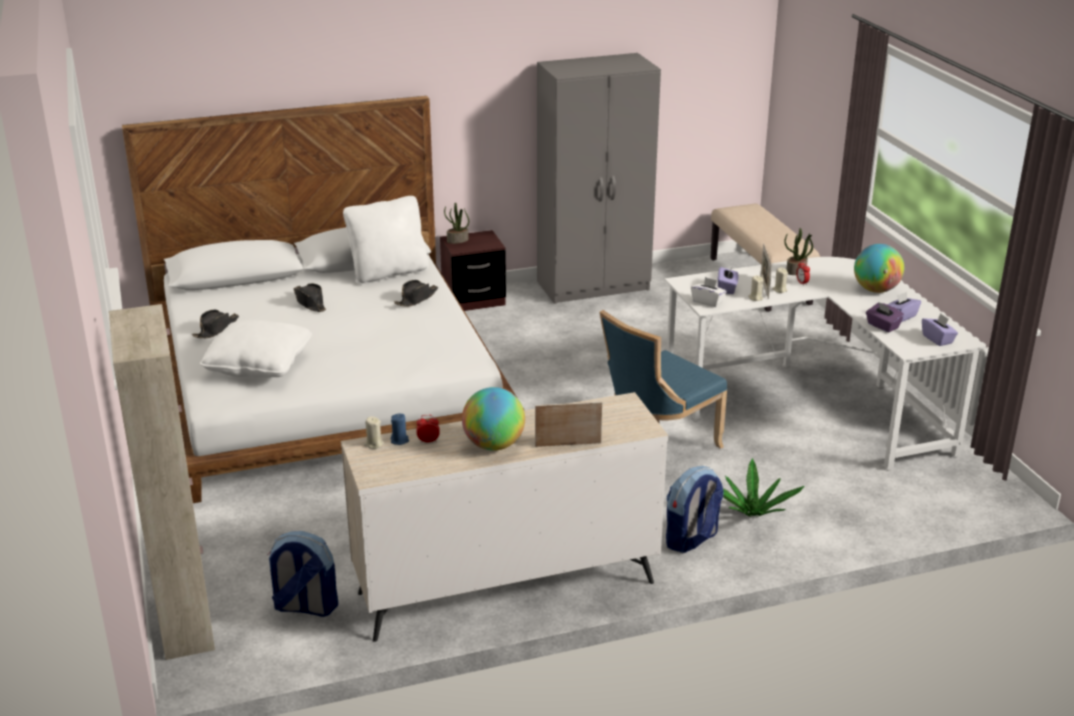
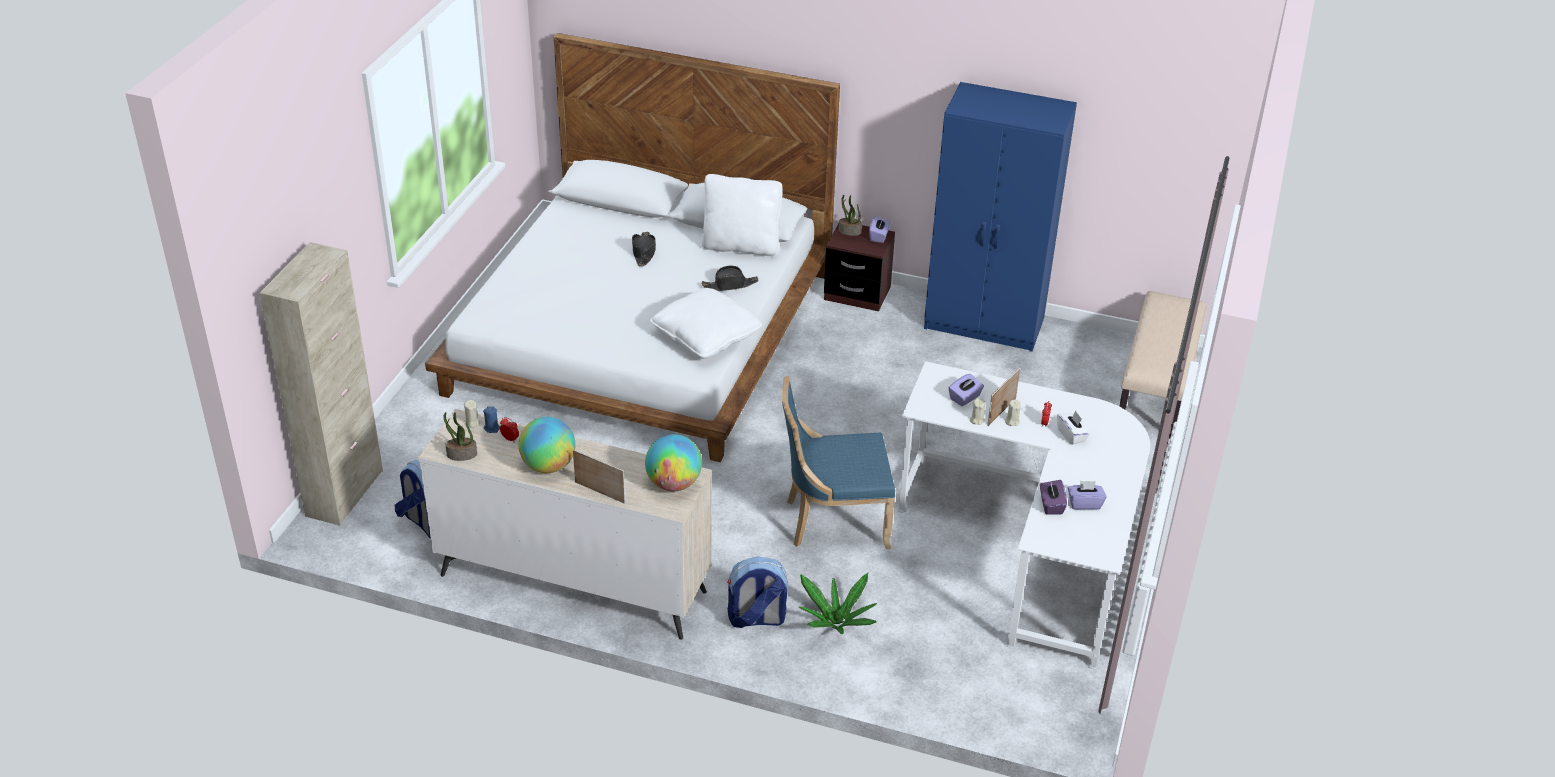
camera: 35 degrees right, 10 degrees up
black hat [192,309,239,338] -> none
white pillow [200,320,312,378] -> white pillow moved to [650,288,762,359]
grey wardrobe [537,53,661,304] -> blue wardrobe [924,82,1077,352]
white tissue box [691,277,727,307] -> white tissue box moved to [1057,410,1091,445]
potted plant [784,228,813,275] -> potted plant moved to [444,412,477,461]
globe [854,244,904,293] -> globe moved to [645,434,702,491]
purple tissue box [922,313,958,346] -> purple tissue box moved to [869,216,890,243]

